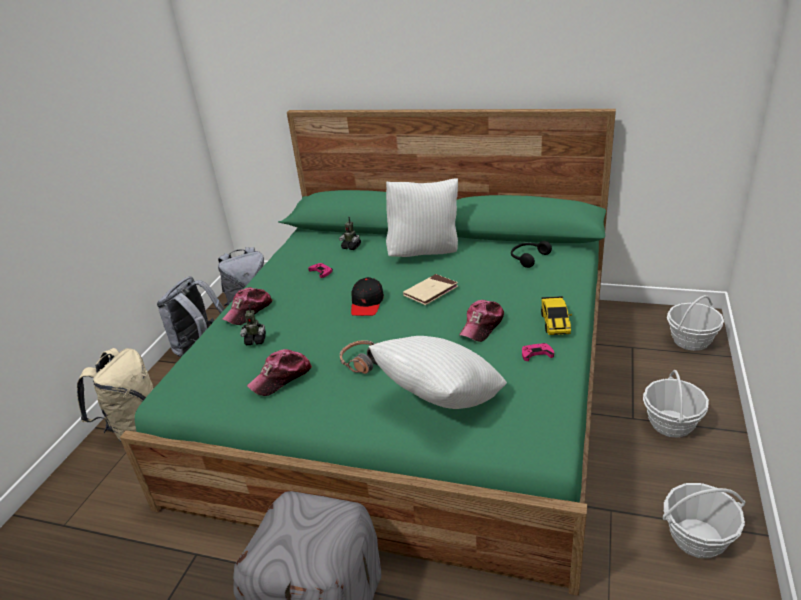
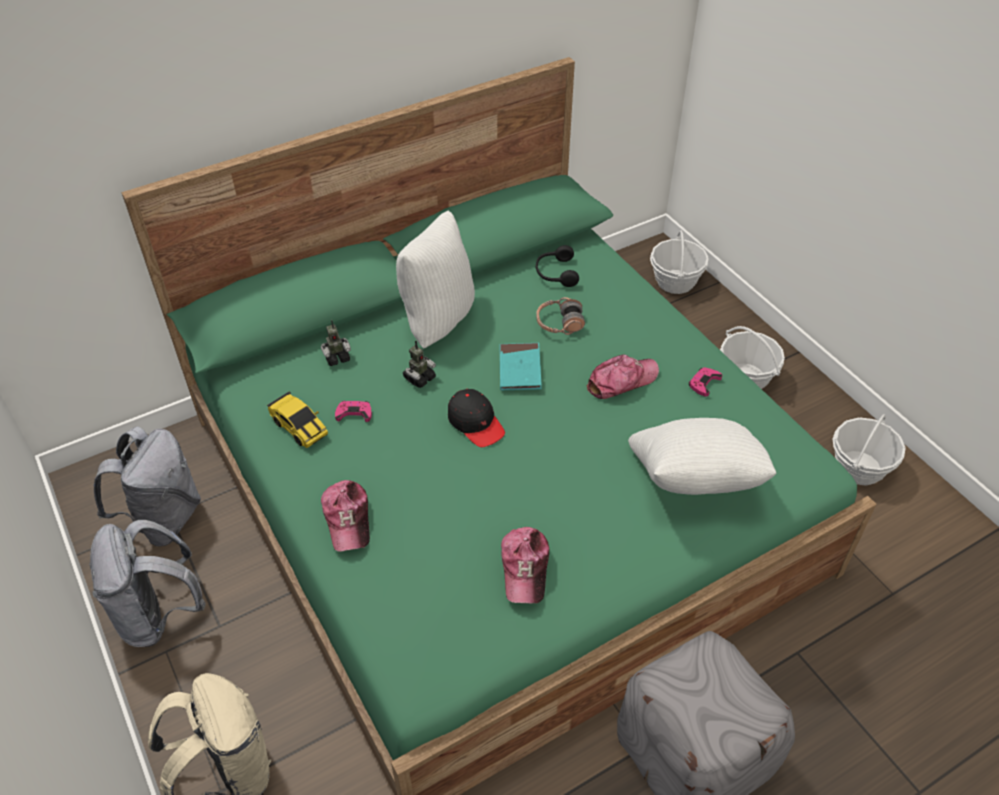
camera: 50 degrees left, 15 degrees up
toy robot [240,305,266,345] -> toy robot moved to [403,340,436,388]
headphones [340,340,378,374] -> headphones moved to [536,297,585,335]
beige book [403,274,458,305] -> turquoise book [500,343,542,391]
cap [459,300,504,342] -> cap turned 105 degrees counterclockwise [587,355,659,399]
toy car [541,296,572,335] -> toy car moved to [267,392,328,448]

